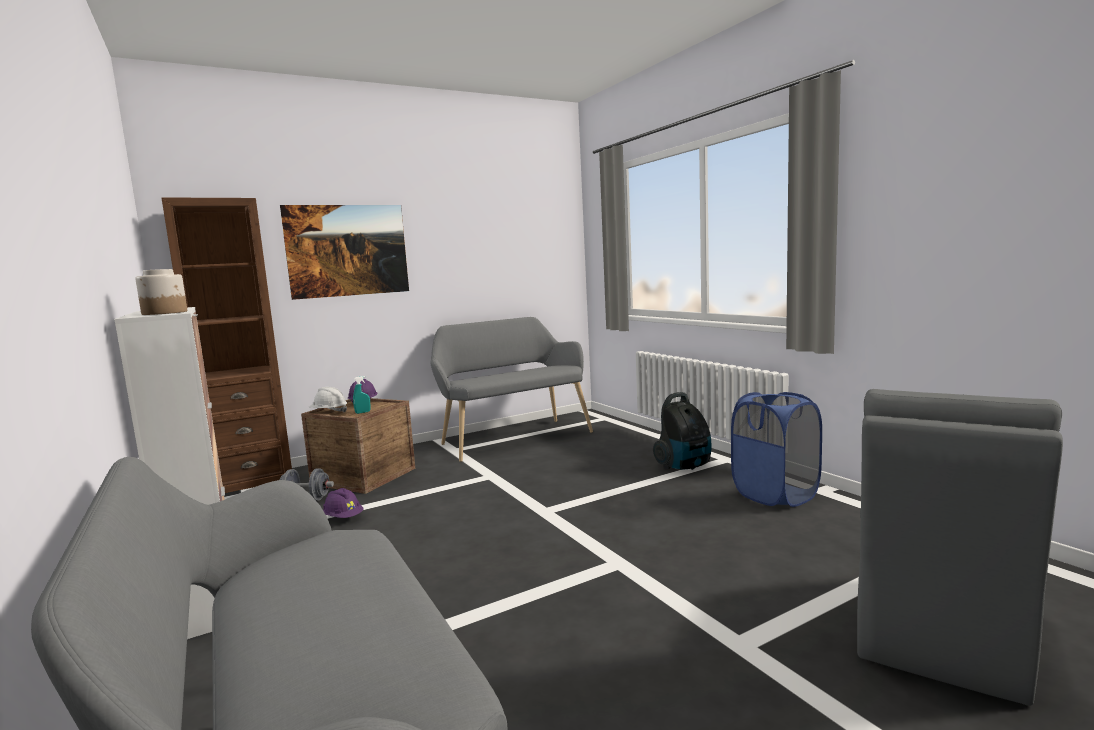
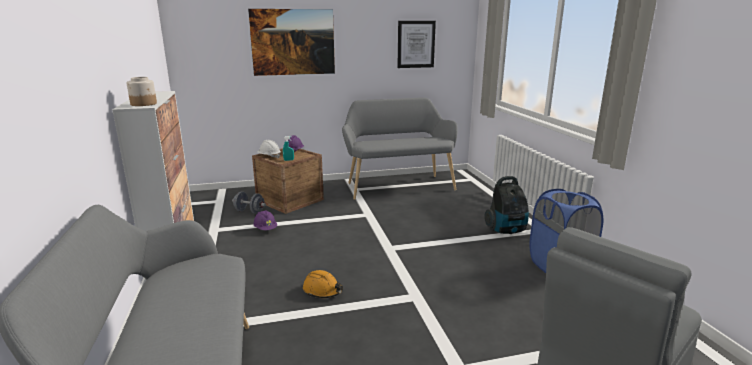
camera: 15 degrees right, 10 degrees up
brown bookcase [162,197,292,493] -> none
none -> orange hard hat [303,270,343,298]
none -> picture [397,21,436,68]

